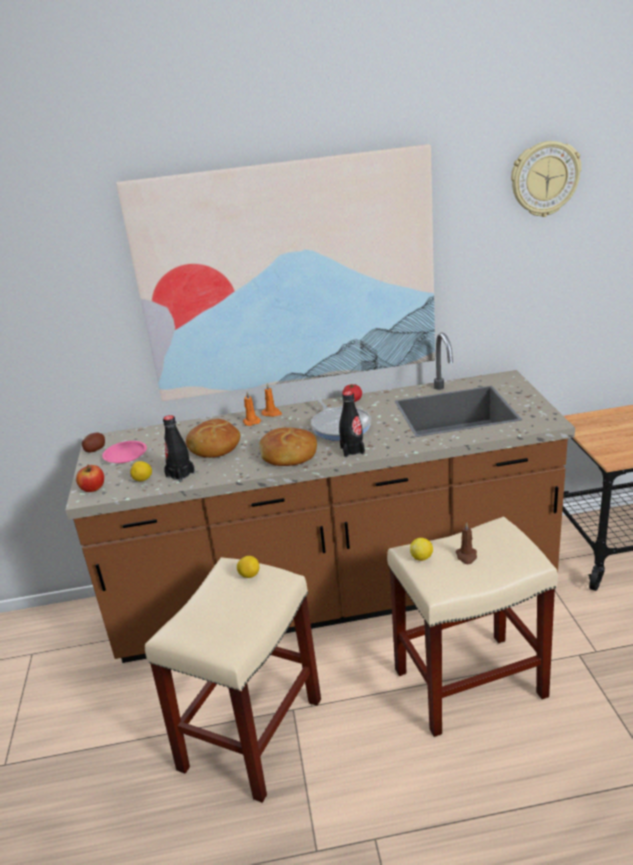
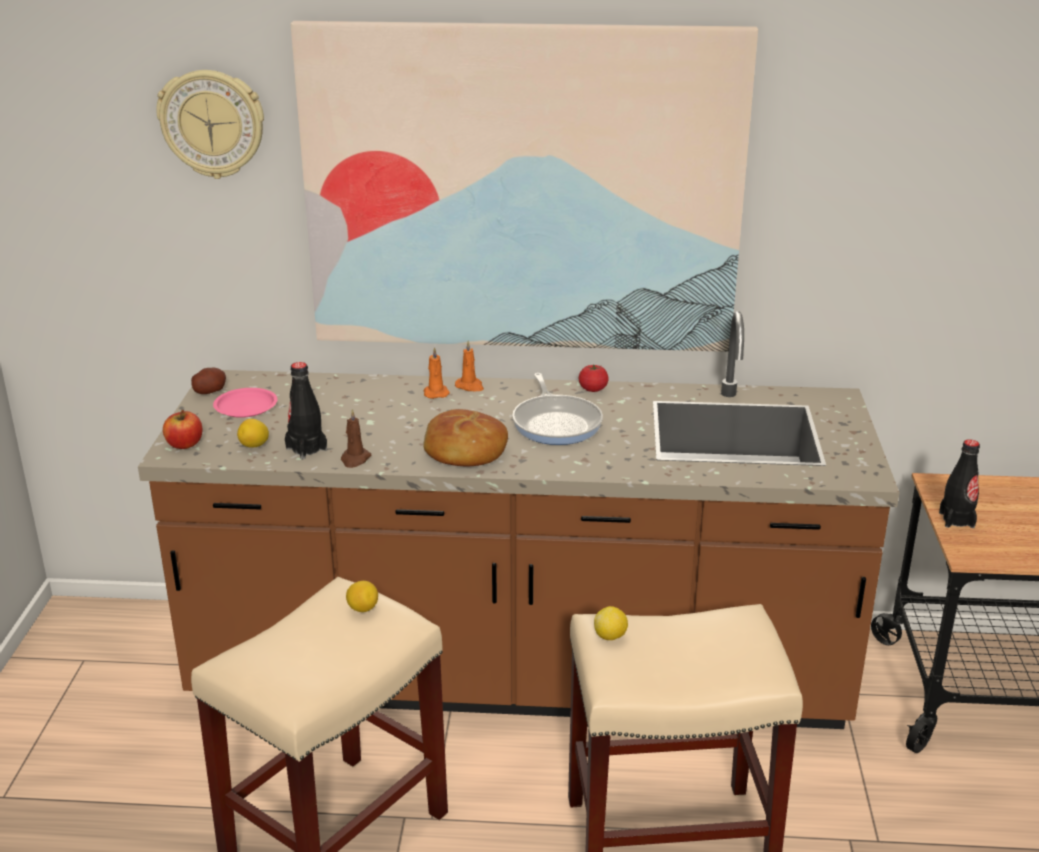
camera: 10 degrees right, 0 degrees up
bread [186,419,240,458] -> none
black bottle [339,391,365,457] -> black bottle moved to [939,439,980,528]
brown candle [456,522,477,564] -> brown candle moved to [341,409,371,468]
wall clock [511,141,582,217] -> wall clock moved to [156,70,264,179]

